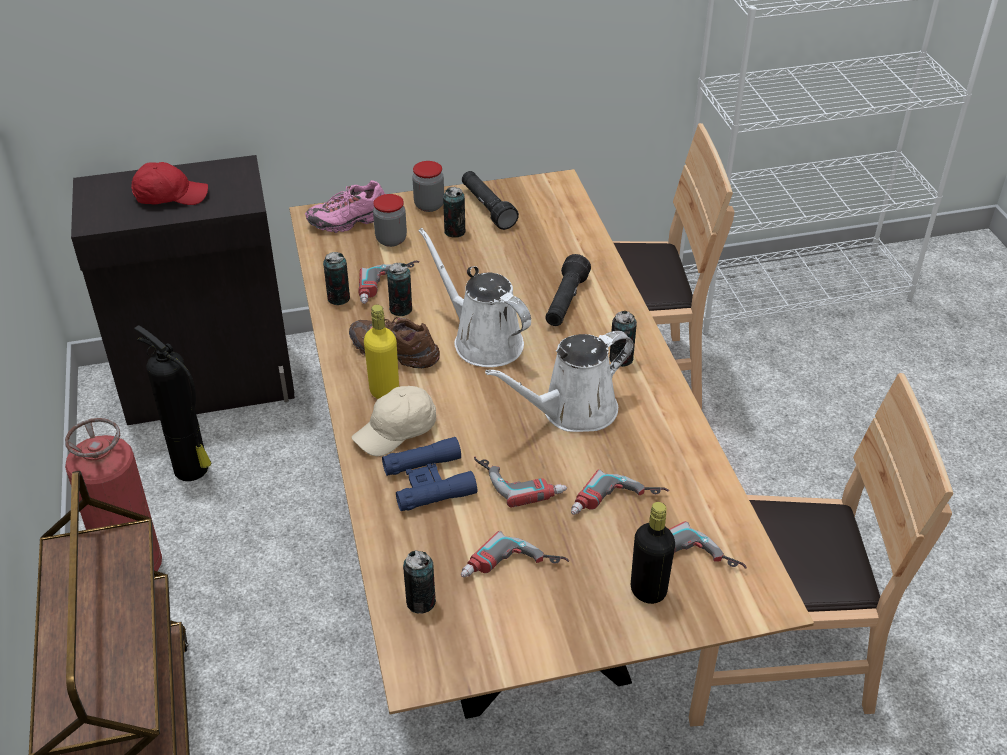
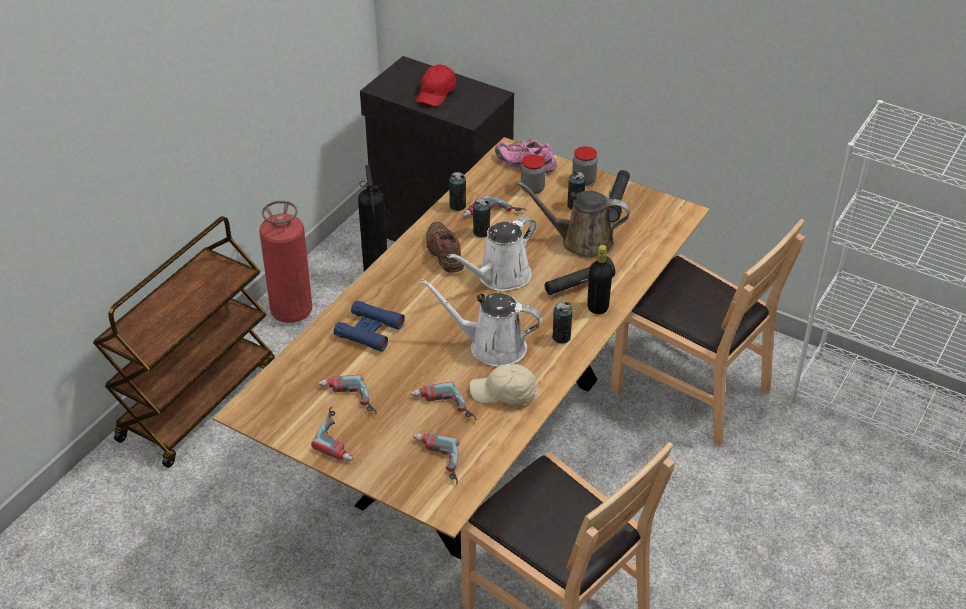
camera: 45 degrees right, 0 degrees up
red cap [131,162,208,205] -> red cap turned 75 degrees clockwise [416,65,456,107]
beige cap [351,386,436,456] -> beige cap moved to [470,364,538,405]
yellow bottle [364,305,399,399] -> none
can [403,550,436,614] -> none
white watering can [418,228,531,367] -> white watering can turned 135 degrees counterclockwise [447,216,536,291]
power drill [474,457,567,508] -> power drill moved to [311,407,353,461]
black bottle [631,502,675,604] -> black bottle moved to [587,245,613,314]
none -> brown watering can [517,181,630,259]

